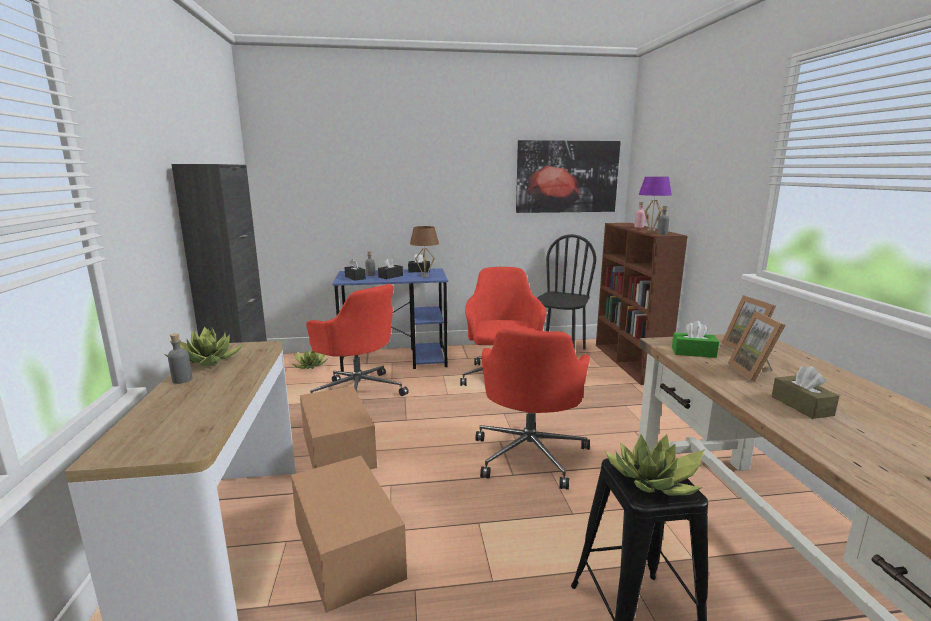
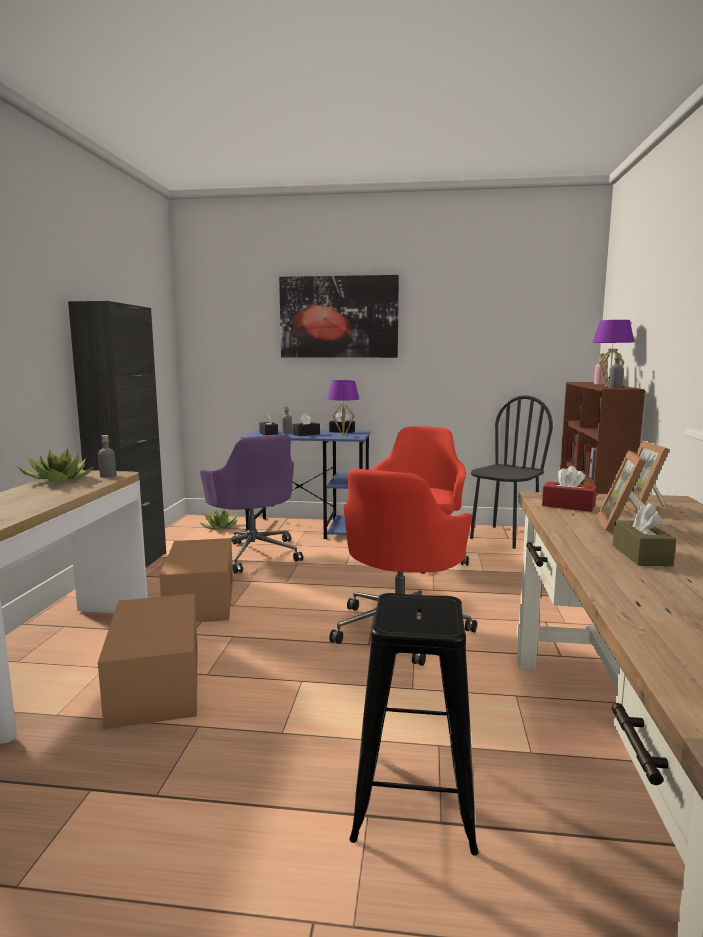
camera: 15 degrees right, 5 degrees down
grey bottle [168,333,192,384] -> grey bottle moved to [98,435,117,478]
red office chair [306,284,409,396] -> purple office chair [200,434,303,574]
brown table lamp [410,226,439,277] -> purple table lamp [327,380,359,436]
picture [516,140,621,213] -> picture moved to [279,275,399,358]
potted plant [605,434,705,496] -> none
green tissue box [672,321,719,358] -> red tissue box [542,466,597,512]

